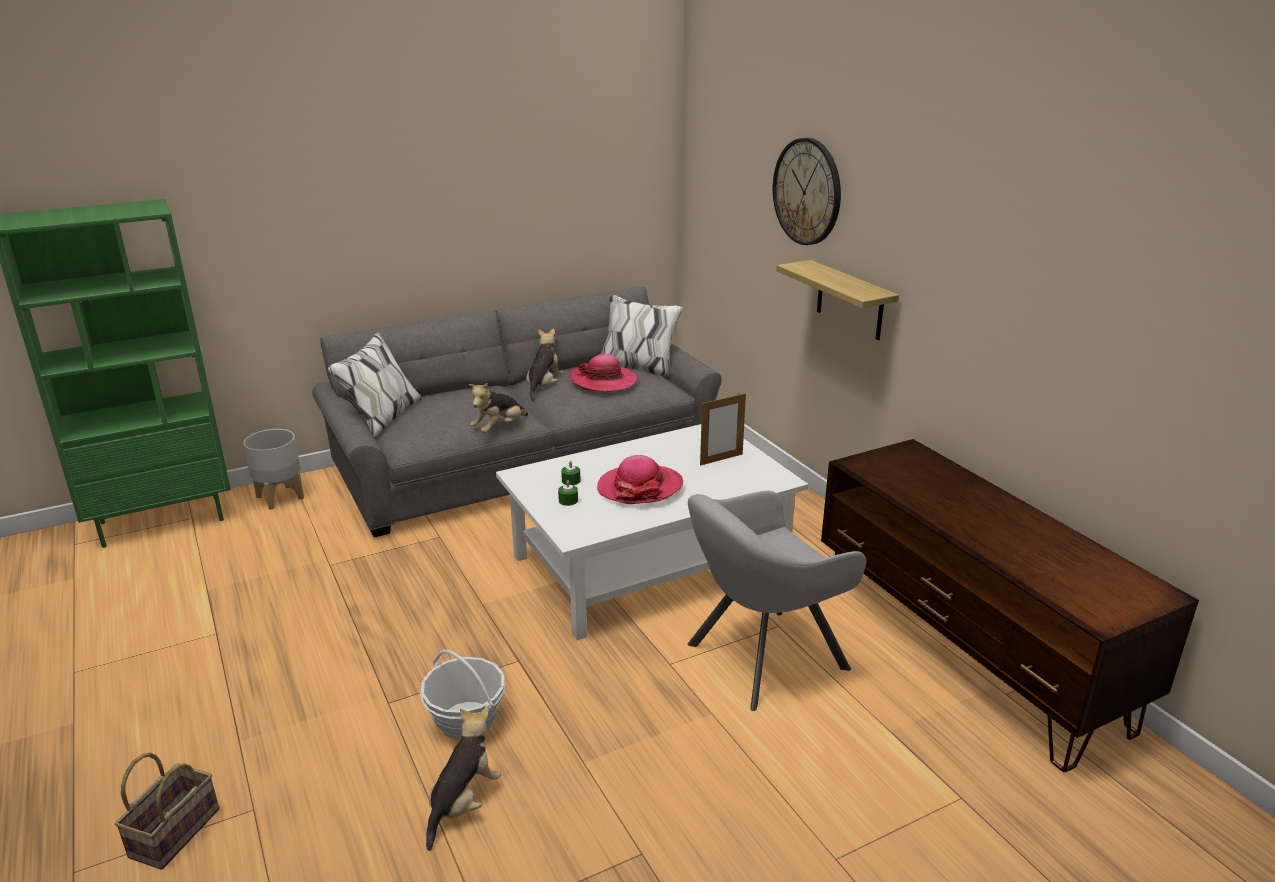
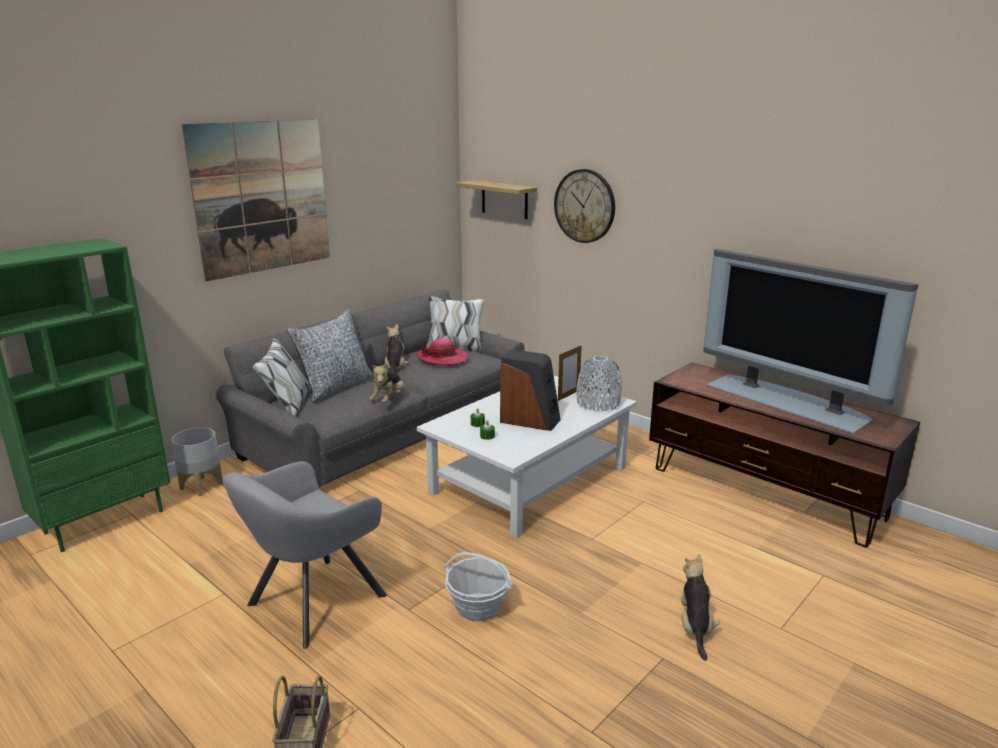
camera: 20 degrees left, 5 degrees down
plush toy [426,707,501,851] -> plush toy moved to [681,554,720,661]
hat [597,455,683,504] -> speaker [500,349,561,431]
grey armchair [687,491,866,711] -> grey armchair moved to [223,461,387,649]
shelf [776,260,899,340] -> shelf moved to [456,180,537,219]
none -> picture [182,119,330,281]
none -> pillow [287,309,373,402]
none -> grey vase [577,356,622,411]
none -> television [703,249,918,434]

